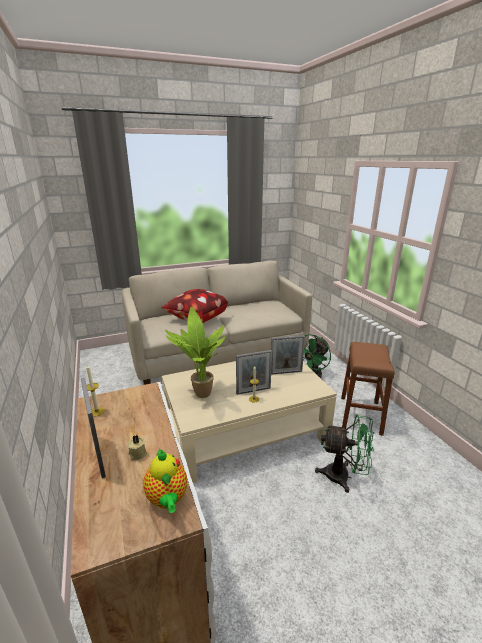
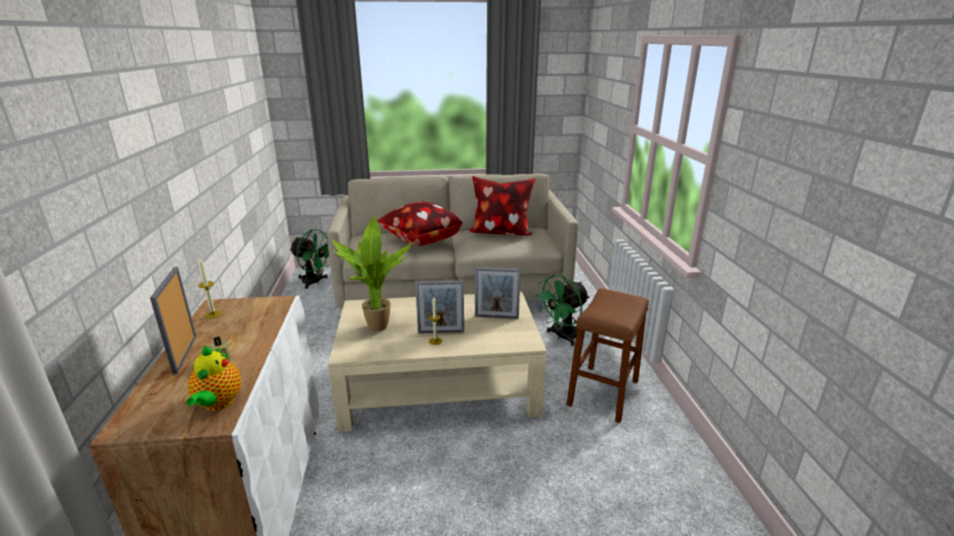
camera: 15 degrees right, 0 degrees up
green fan [315,414,374,493] -> green fan moved to [289,229,329,289]
none -> pillow [468,176,535,236]

